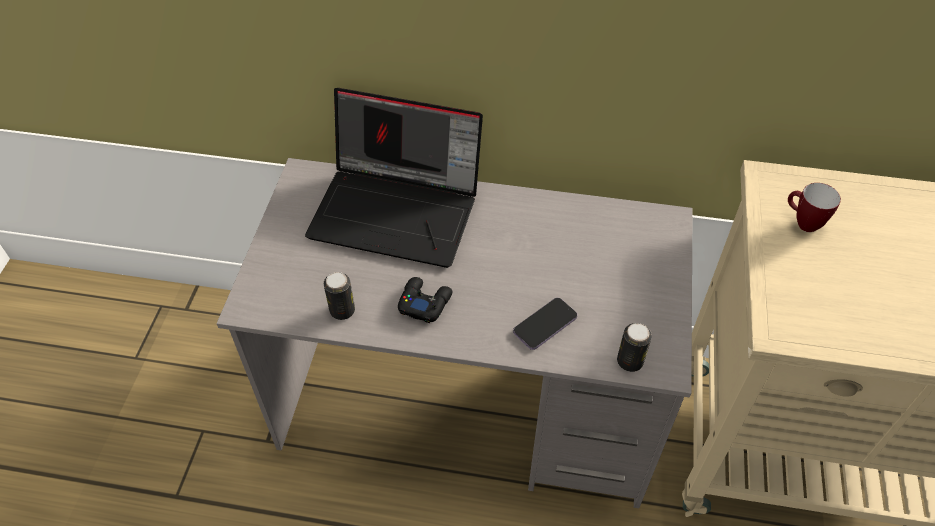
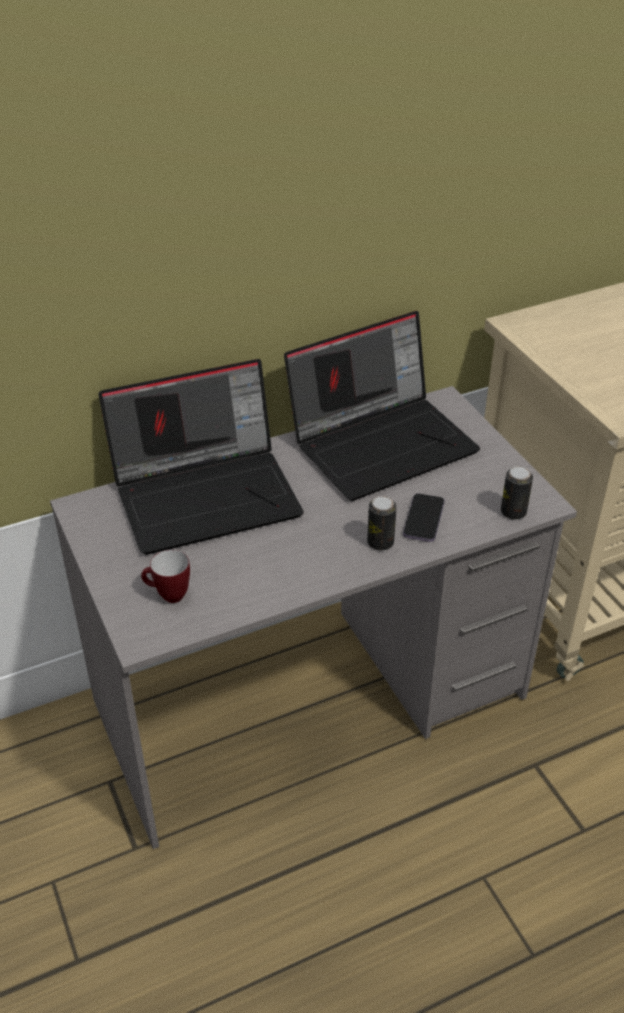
camera: 35 degrees left, 10 degrees down
can [324,272,355,320] -> can moved to [367,496,397,551]
black game controller [398,277,452,323] -> none
mug [788,183,841,232] -> mug moved to [141,550,190,603]
none -> laptop [284,311,480,501]

